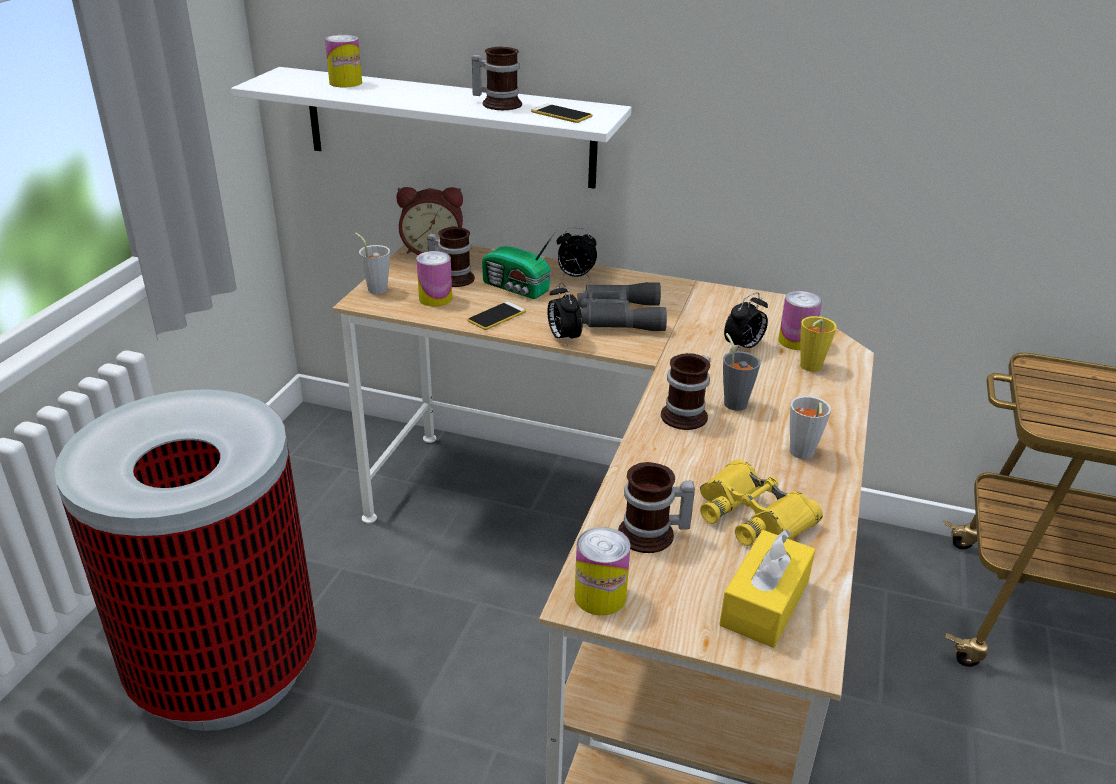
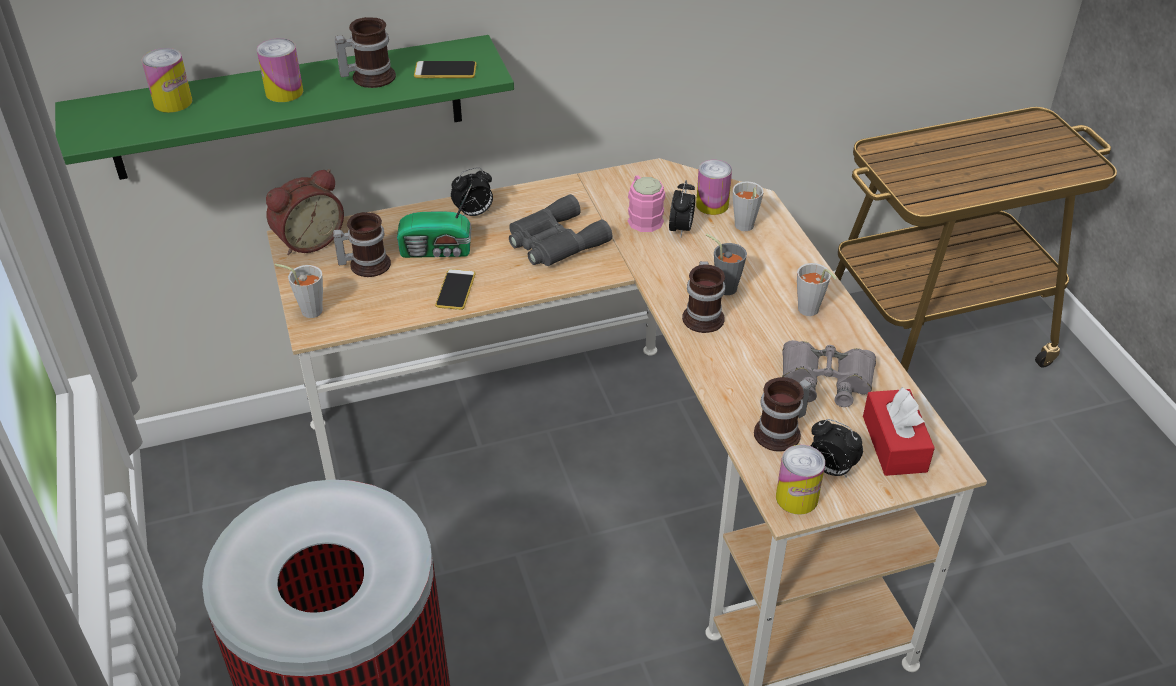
camera: 35 degrees left, 10 degrees up
white shelf [231,67,632,189] -> green shelf [55,35,514,180]
can [416,251,452,306] -> can moved to [257,38,303,102]
alarm clock [547,282,583,346] -> alarm clock moved to [811,419,863,478]
yellow binoculars [700,459,823,546] -> grey binoculars [782,340,876,407]
yellow tissue box [719,529,815,648] -> red tissue box [863,387,935,476]
yellow cup [800,316,837,372] -> grey cup [733,181,764,231]
none -> pink mug [628,175,665,232]

